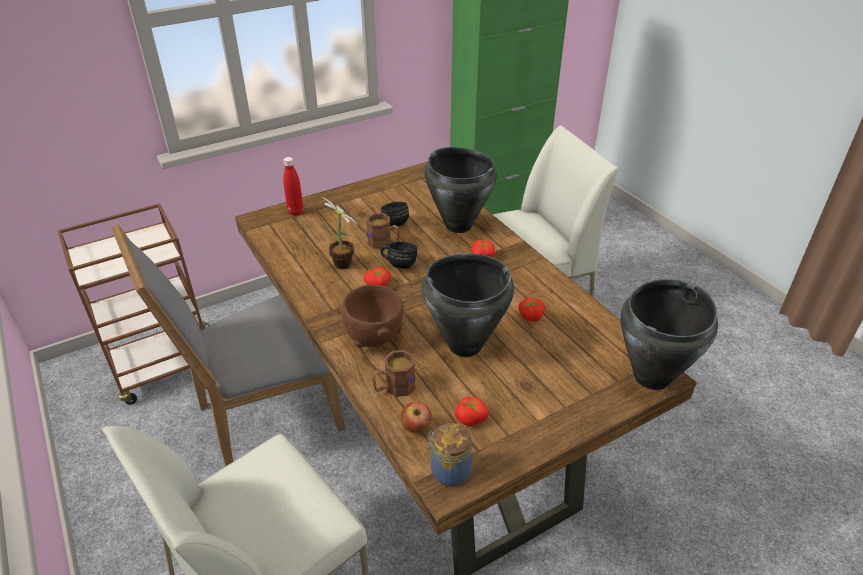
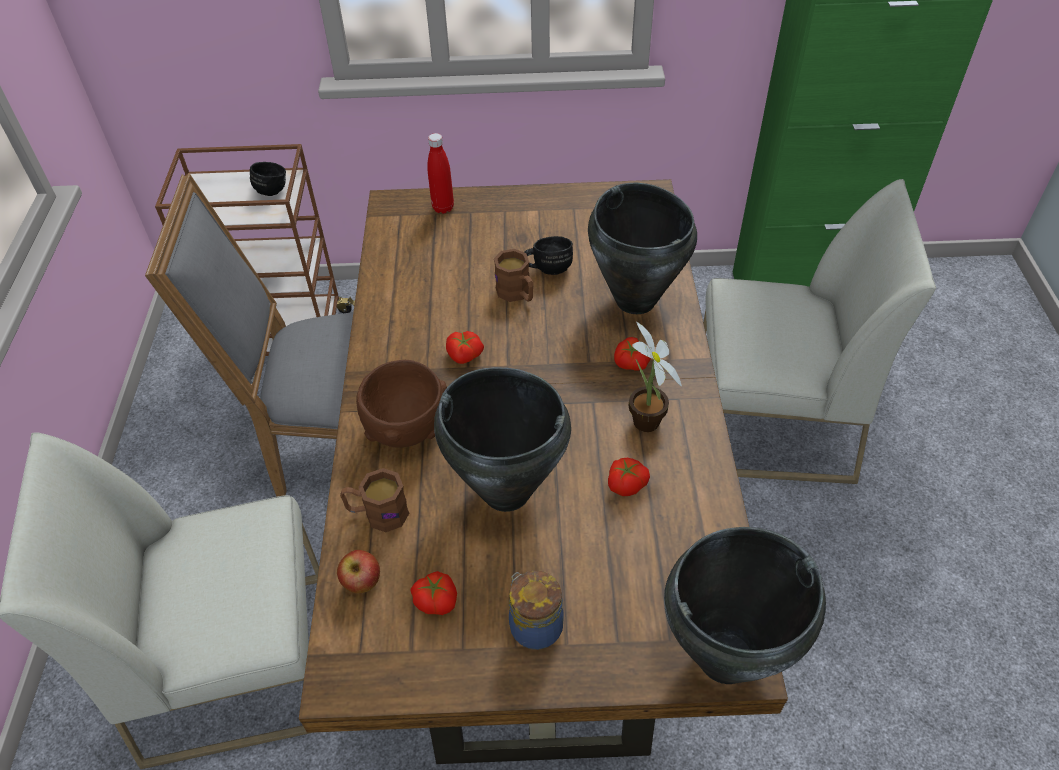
camera: 30 degrees right, 10 degrees up
potted plant [322,197,359,269] -> potted plant moved to [628,321,682,432]
black mug [380,241,418,269] -> black mug moved to [250,162,286,196]
jar [427,423,472,486] -> jar moved to [509,571,564,650]

